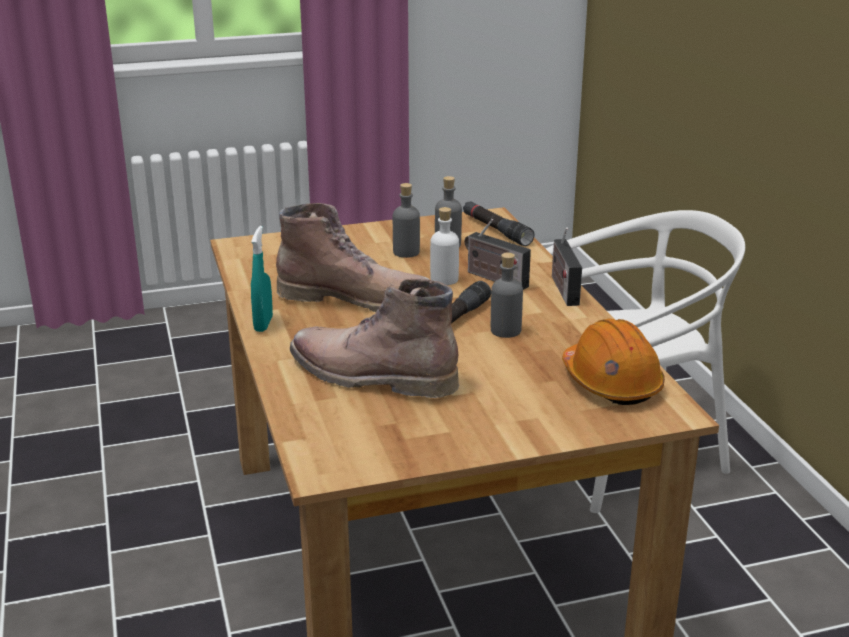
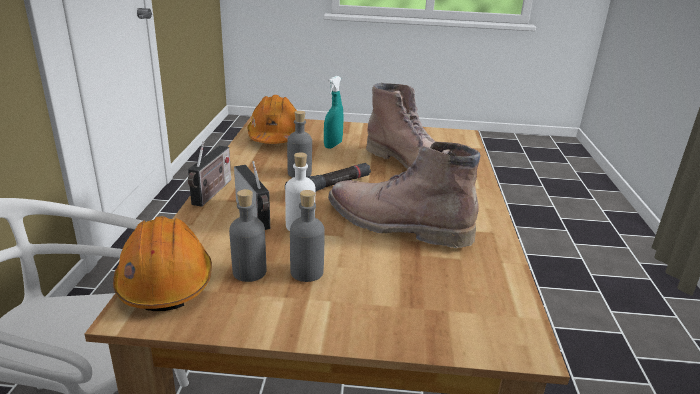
camera: 160 degrees left, 0 degrees up
turquoise spray bottle [251,226,273,332] -> turquoise spray bottle moved to [324,76,344,149]
black flashlight [463,201,534,246] -> orange hard hat [113,216,212,311]

